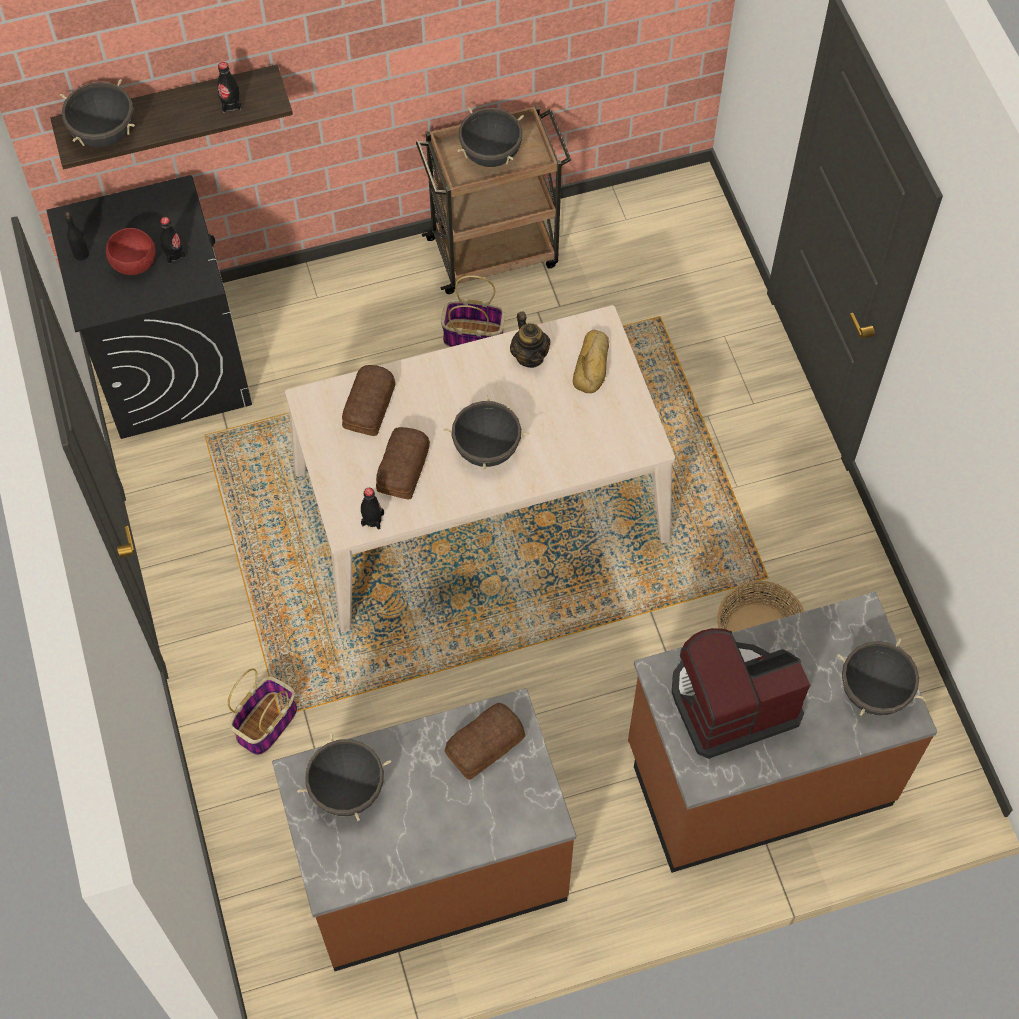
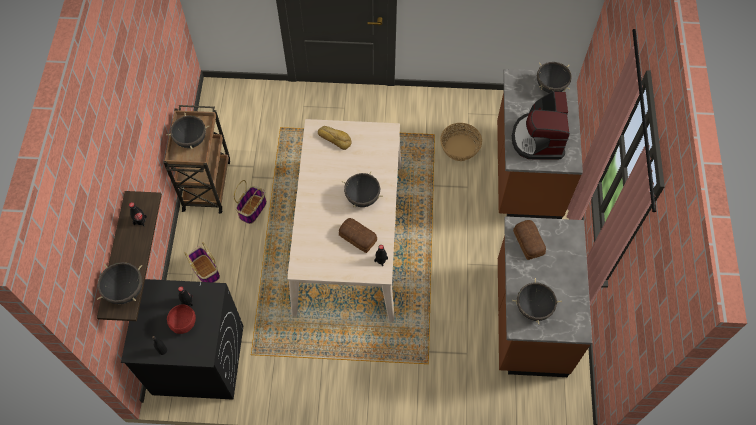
camera: 70 degrees left, 0 degrees up
basket [228,668,297,755] -> basket moved to [185,242,220,283]
bread [342,365,396,436] -> none
teapot [510,312,550,368] -> none

